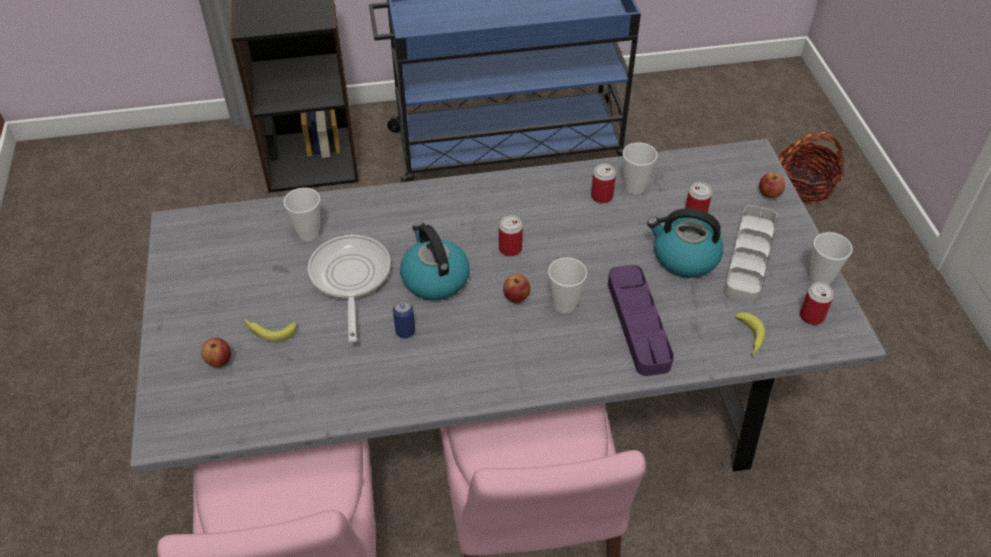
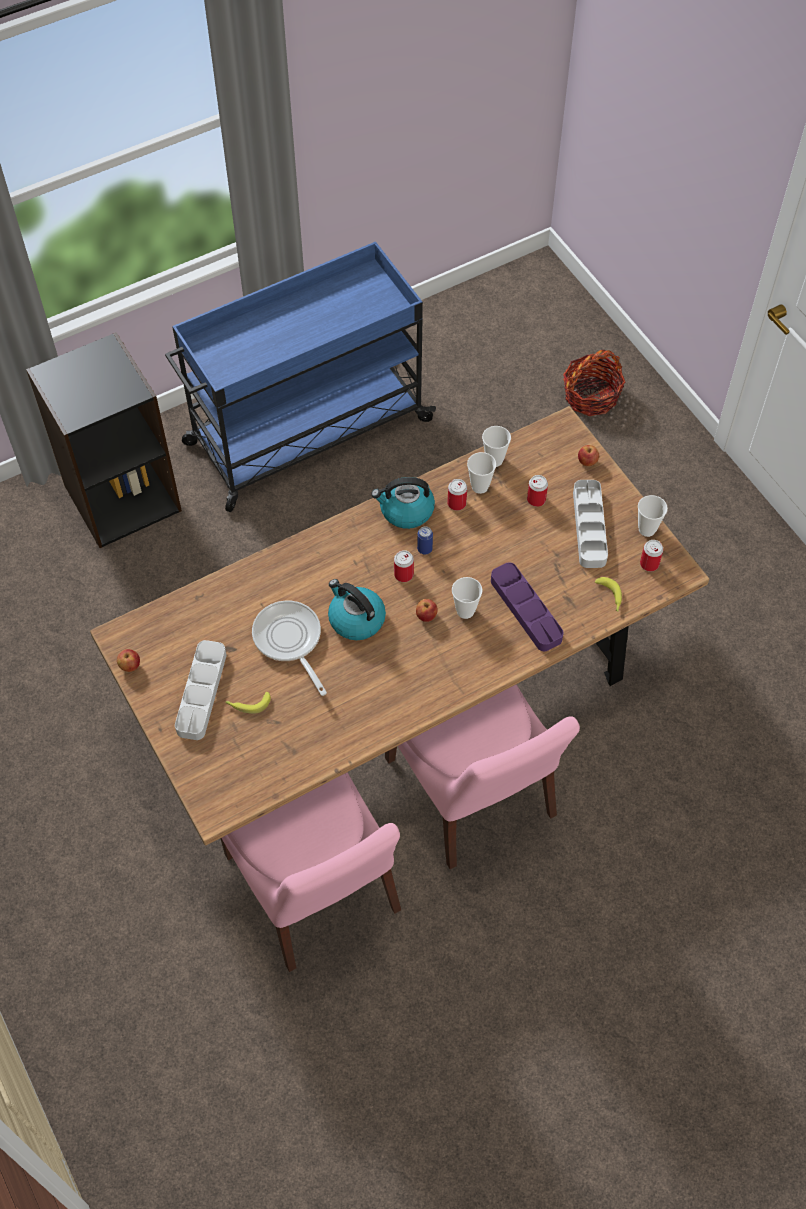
camera: 20 degrees left, 10 degrees up
grey dining table [130,139,886,473] -> brown dining table [90,406,709,846]
apple [201,338,231,367] -> apple moved to [117,649,140,672]
cup [284,188,320,241] -> cup moved to [482,426,511,467]
can [393,300,415,338] -> can moved to [417,526,433,554]
kettle [647,208,723,278] -> kettle moved to [371,477,435,529]
none -> grey tray [175,640,227,740]

